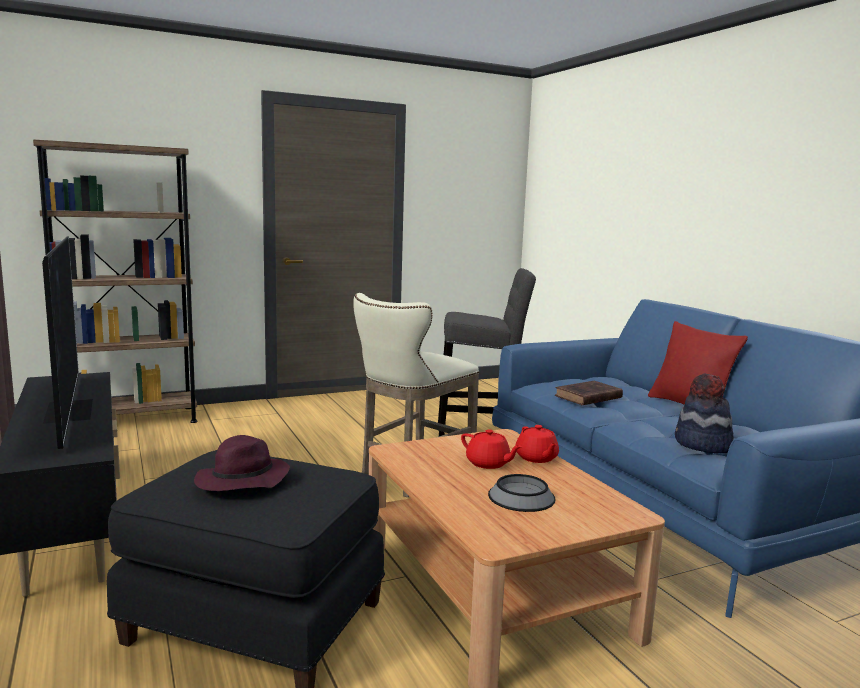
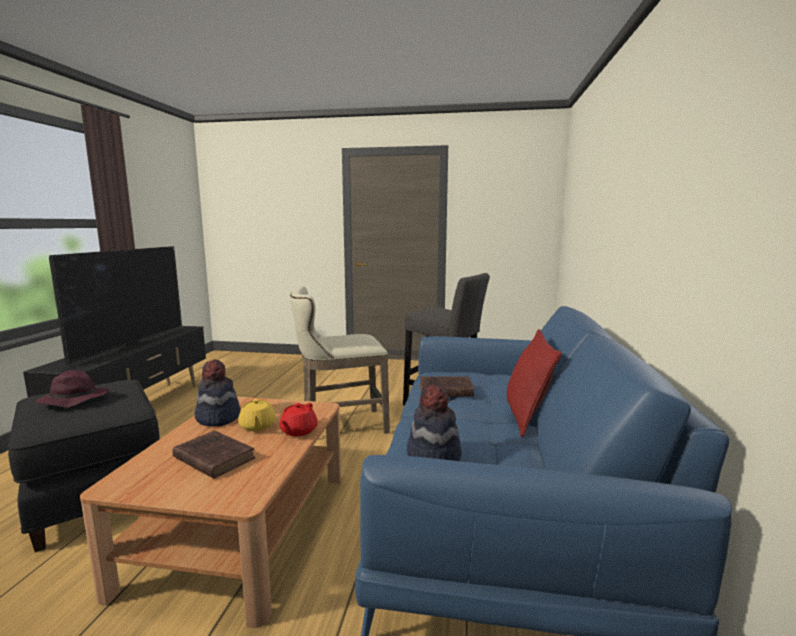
camera: 35 degrees right, 0 degrees up
brown bookcase [33,139,198,423] -> none
red teapot [461,429,522,469] -> yellow teapot [238,399,276,431]
bowl [488,474,556,512] -> brown book [172,431,255,479]
none -> hat [195,359,241,426]

